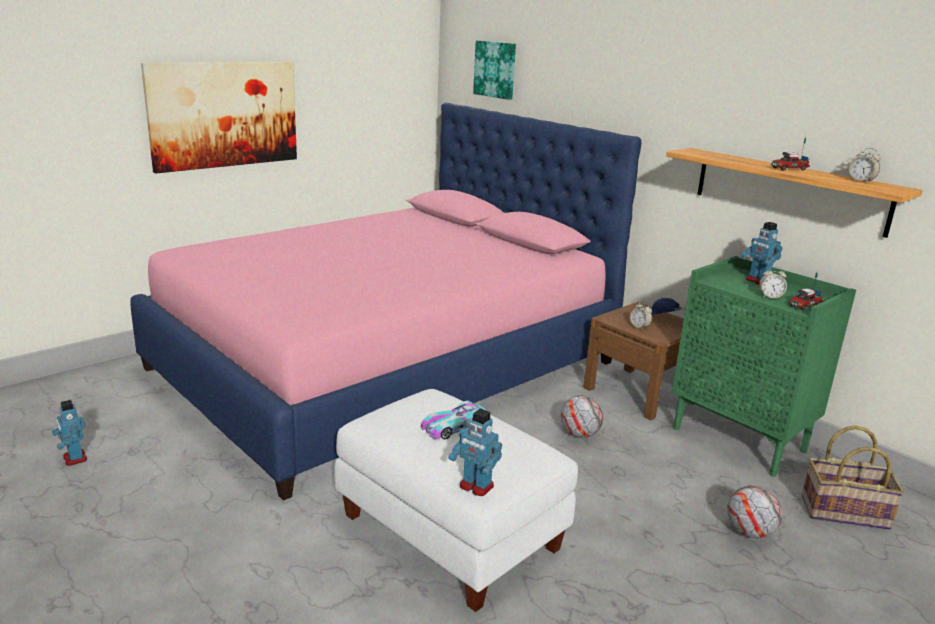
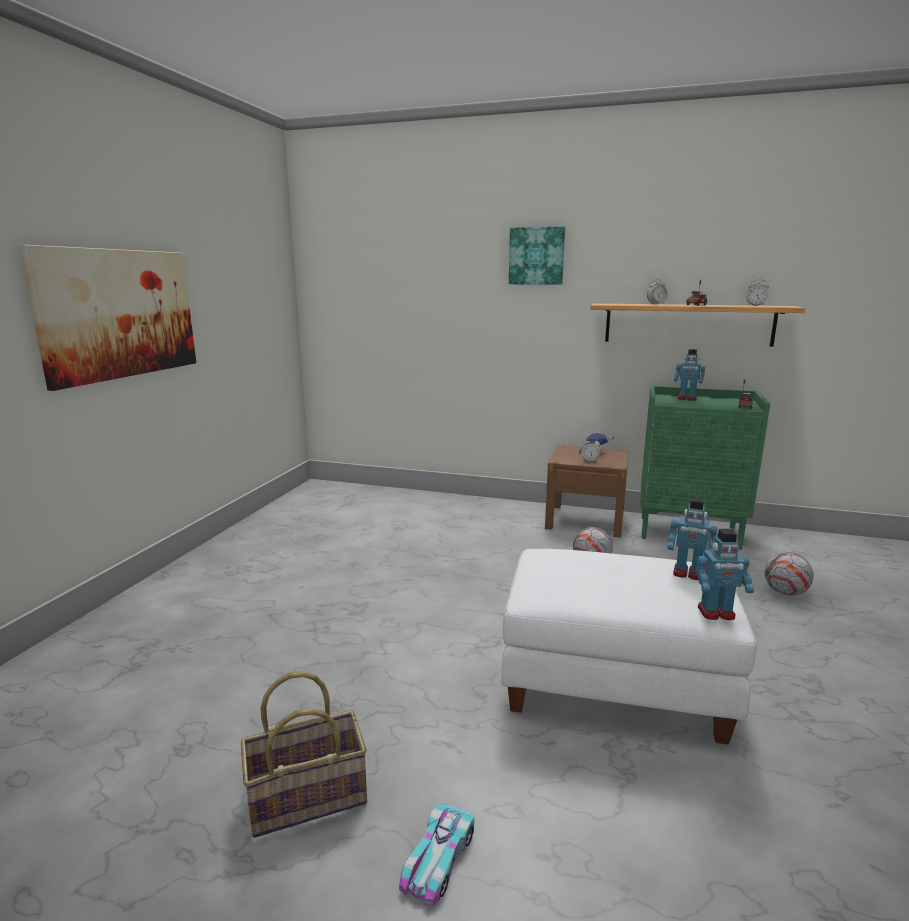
camera: 30 degrees left, 5 degrees down
toy robot [52,400,87,466] -> toy robot moved to [667,497,717,580]
pink bed [131,103,641,501] -> none
toy car [421,400,487,440] -> toy car moved to [399,804,474,906]
picture [473,40,516,100] -> picture moved to [509,226,565,285]
alarm clock [759,266,787,299] -> alarm clock moved to [647,279,668,304]
basket [802,425,905,530] -> basket moved to [241,671,367,838]

